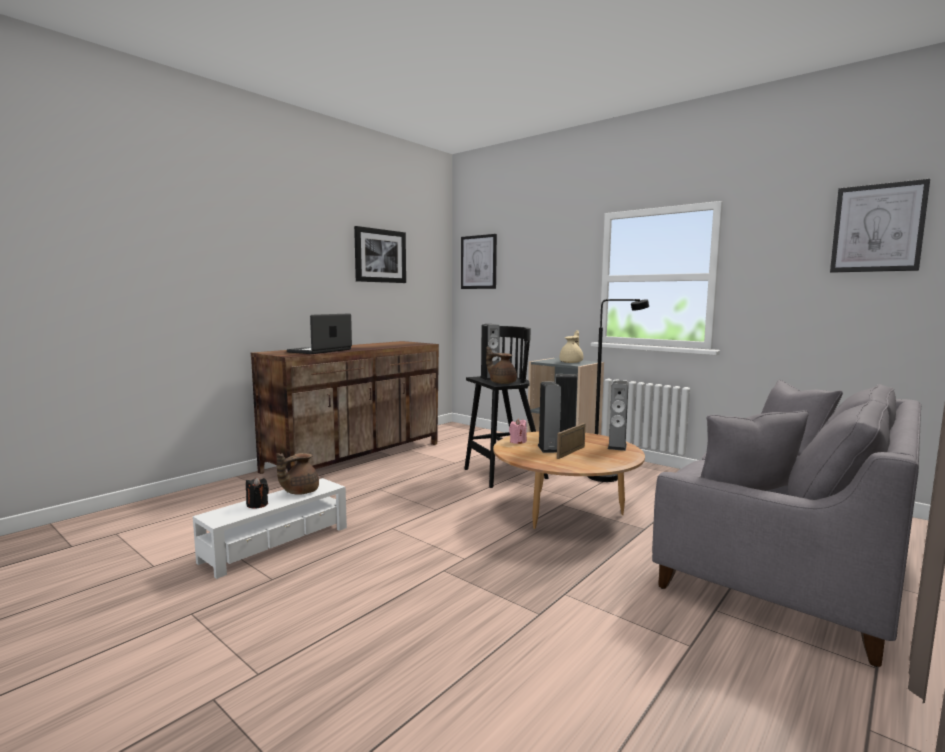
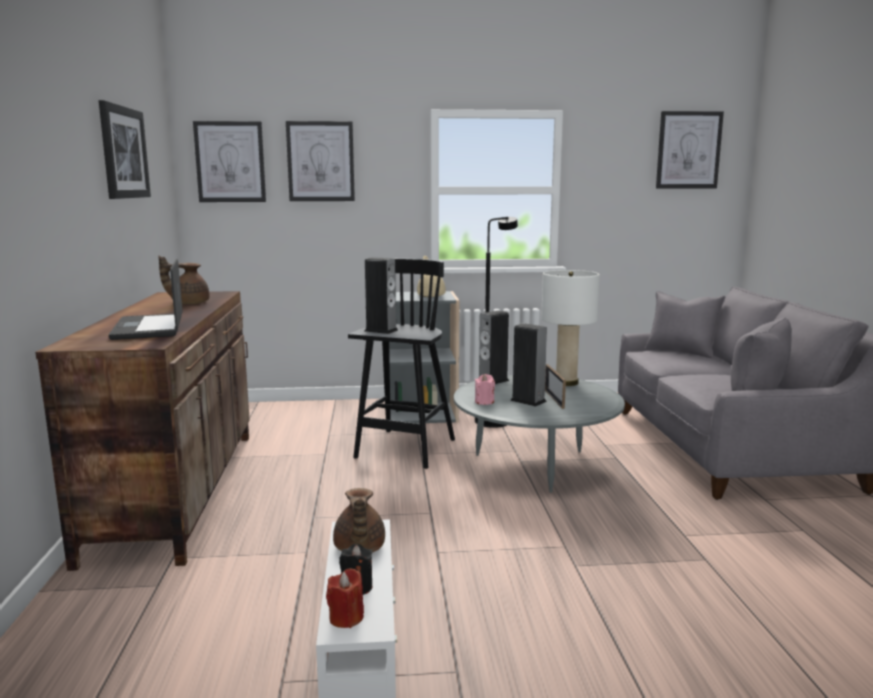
camera: 45 degrees left, 5 degrees up
brown teapot [486,347,517,384] -> brown teapot moved to [158,256,210,304]
brown coffee table [493,431,645,529] -> grey coffee table [454,375,625,493]
speaker [608,380,629,451] -> white table lamp [541,270,599,386]
none -> picture [286,121,355,201]
none -> red candle [326,569,364,628]

